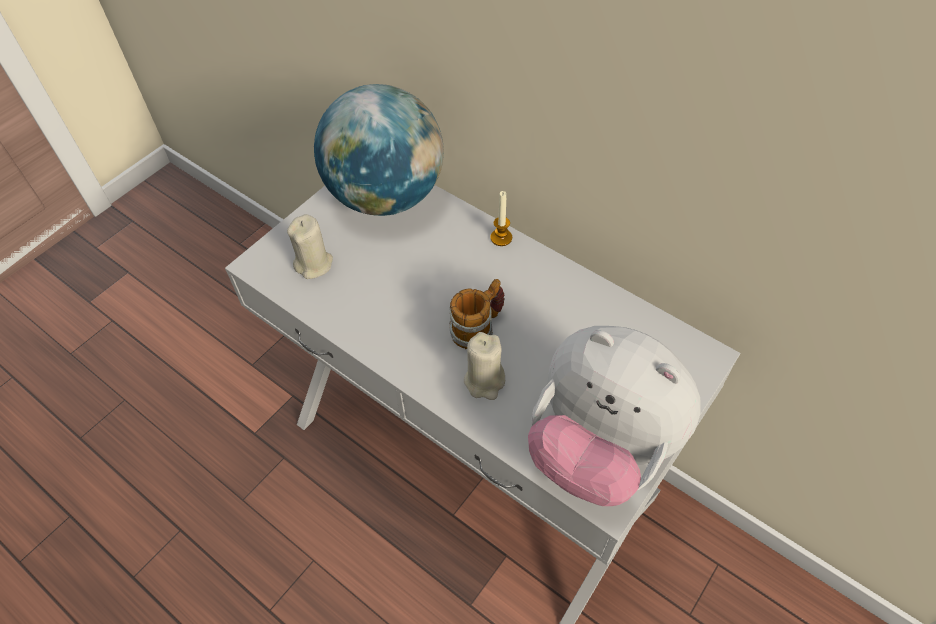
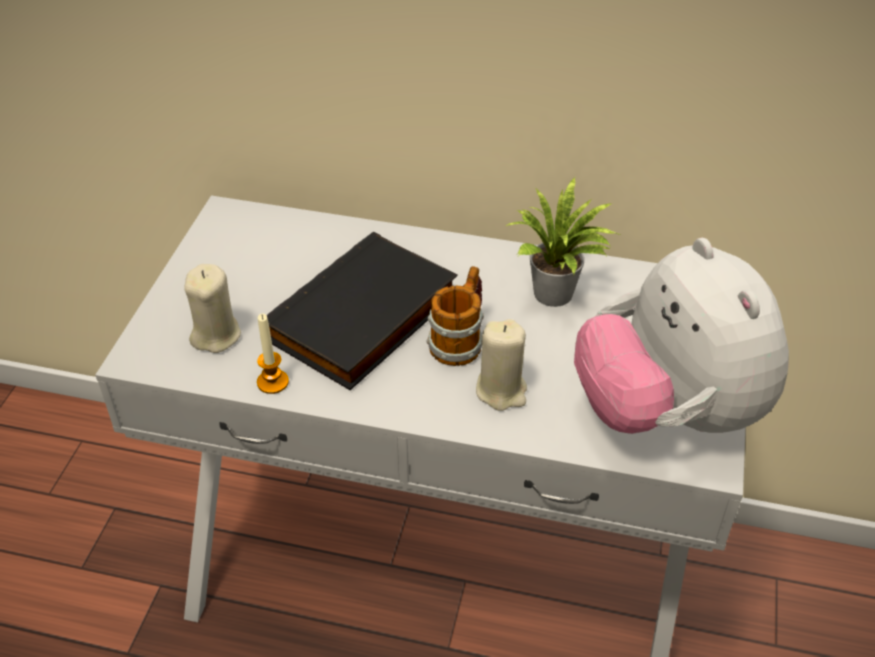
camera: 25 degrees left, 10 degrees down
globe [314,84,444,216] -> none
candle [490,191,512,246] -> candle moved to [257,314,289,394]
plush toy [528,326,701,506] -> plush toy turned 60 degrees clockwise [574,238,789,434]
none -> black book [267,231,458,390]
none -> potted plant [506,177,621,307]

